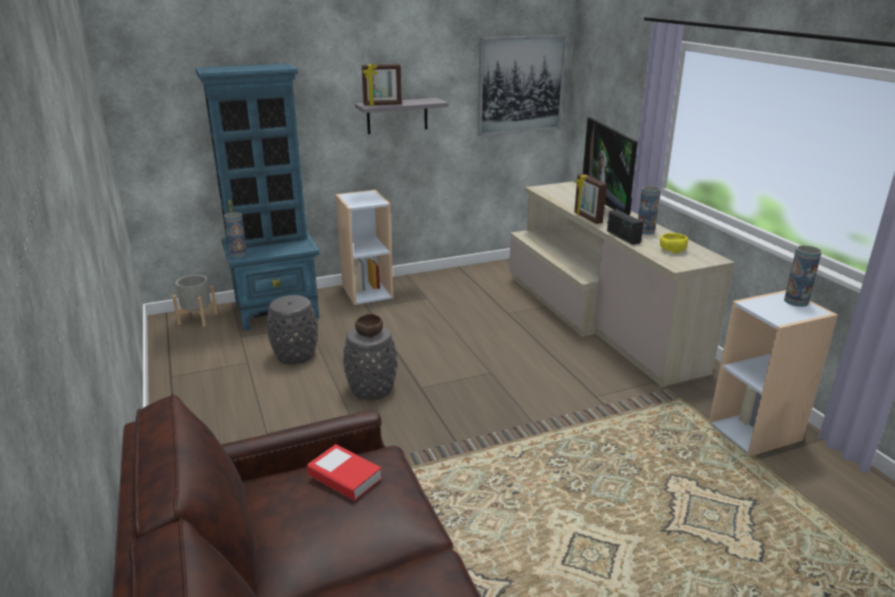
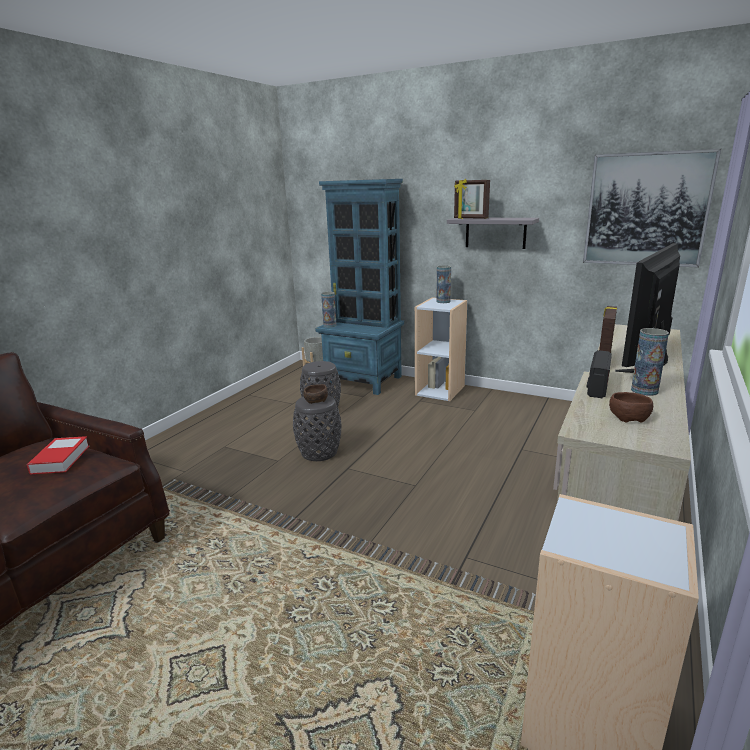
camera: 50 degrees right, 5 degrees down
yellow bowl [660,233,688,254] -> brown bowl [609,392,653,423]
vase [784,245,822,307] -> vase moved to [436,265,451,303]

